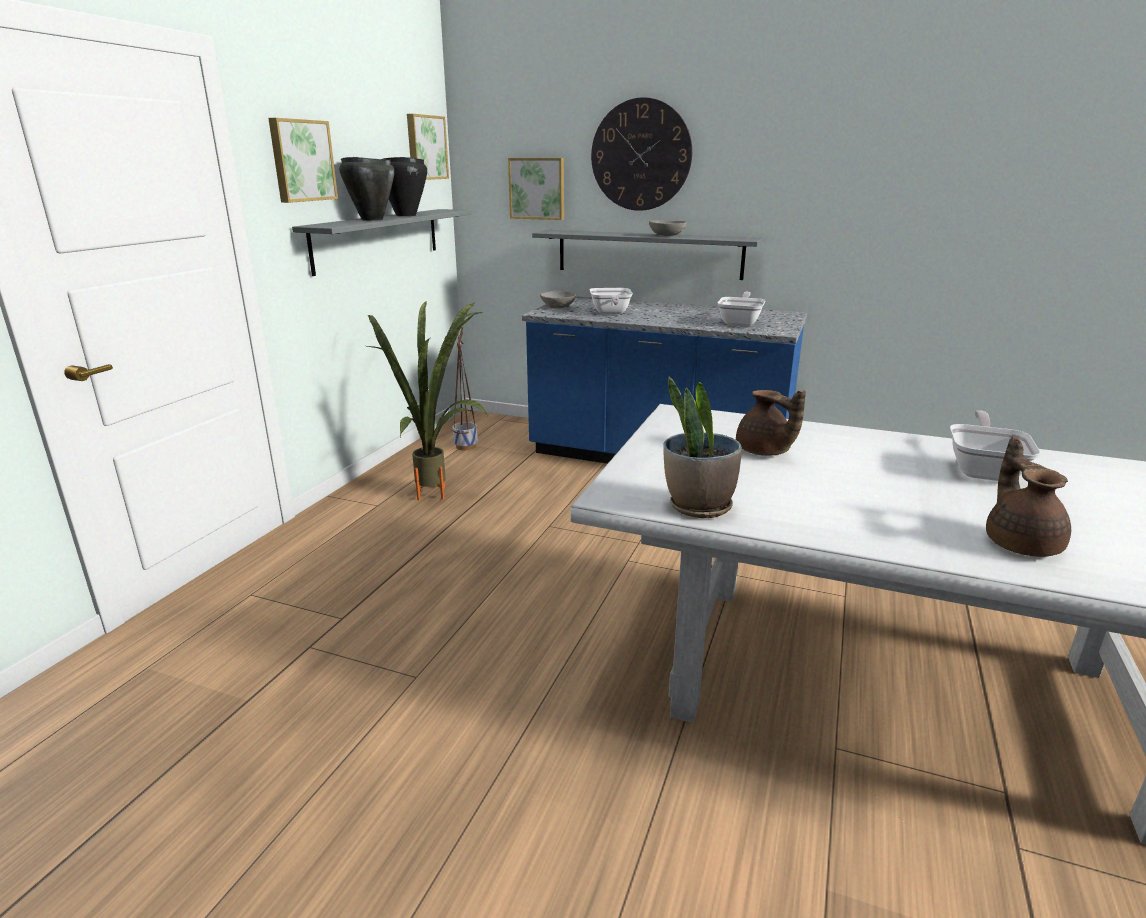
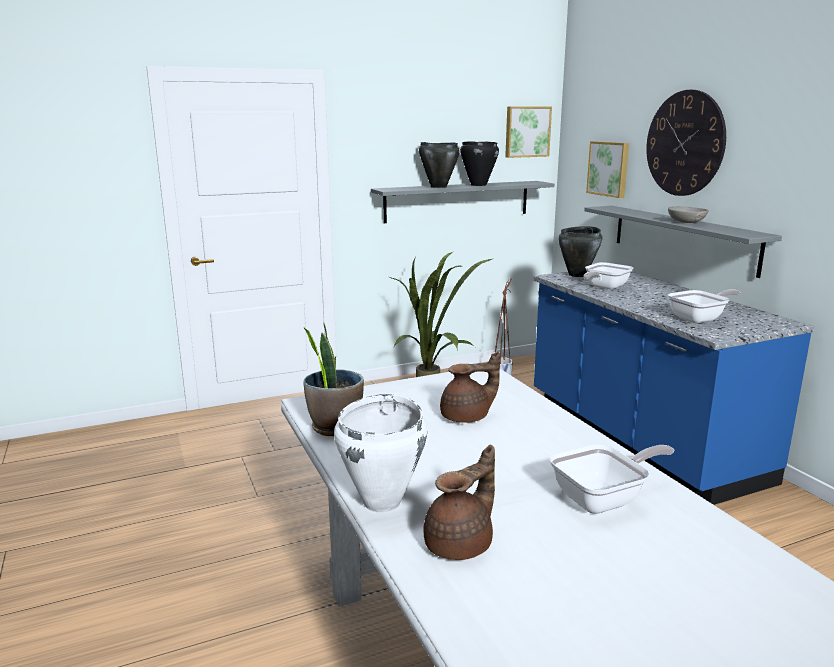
camera: 45 degrees right, 5 degrees down
picture [268,118,338,203] -> none
grey bowl [540,291,576,308] -> black cooking pot [558,226,602,277]
brown teapot [736,390,806,456] -> brown teapot turned 120 degrees counterclockwise [440,351,500,423]
none -> white cooking pot [334,394,427,513]

